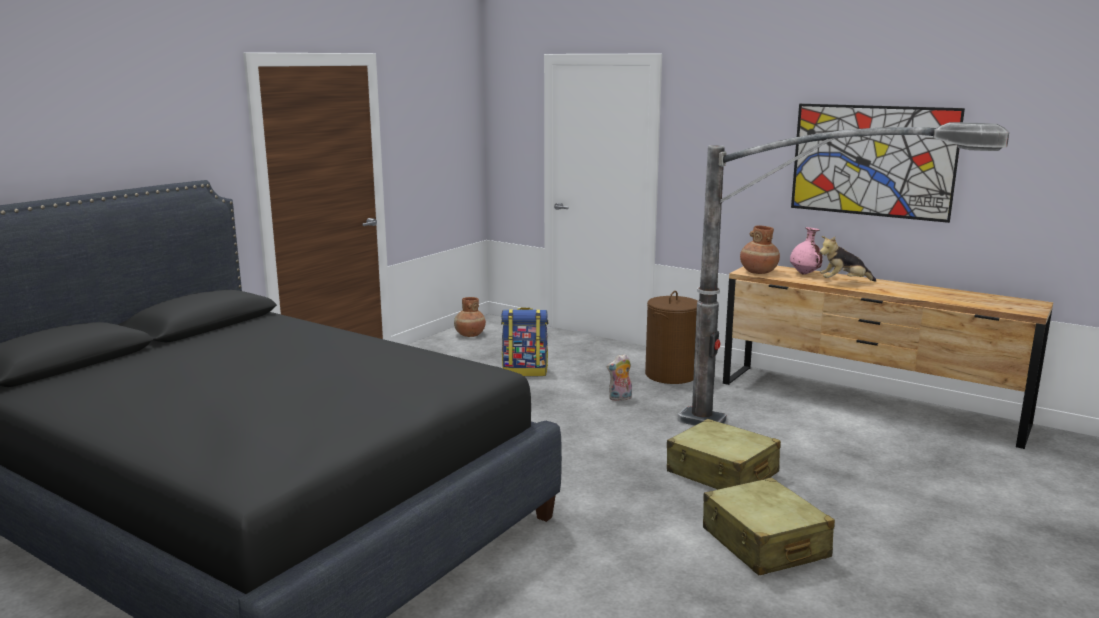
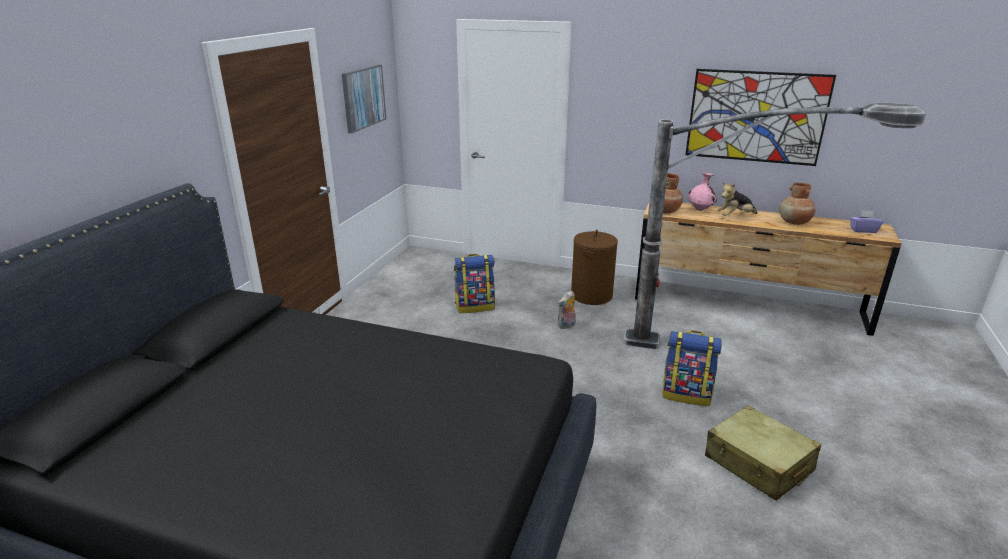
camera: 15 degrees left, 10 degrees up
brown vase [454,297,486,337] -> brown vase moved to [779,182,816,225]
beige suitcase [667,419,781,489] -> backpack [663,330,722,406]
none -> picture [342,65,386,133]
none -> purple tissue box [850,210,883,233]

